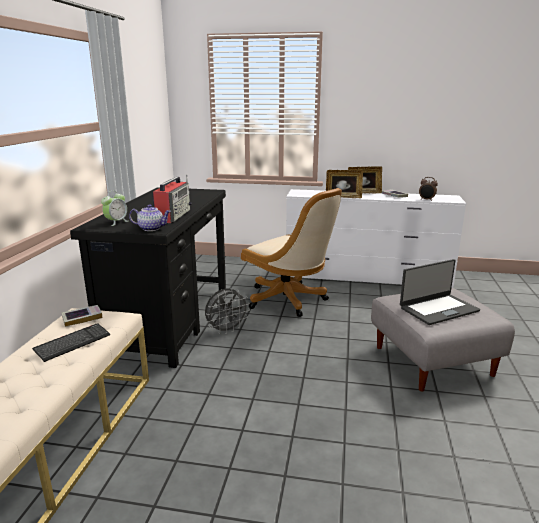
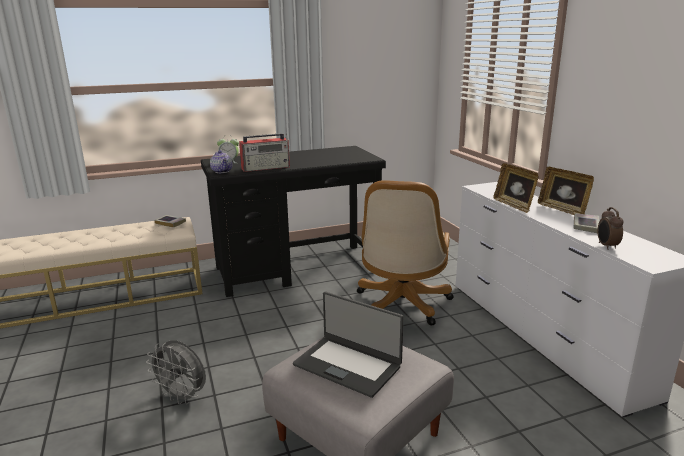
camera: 60 degrees right, 0 degrees up
keyboard [32,323,111,362] -> none
grey fan [205,288,250,334] -> grey fan moved to [146,340,206,405]

